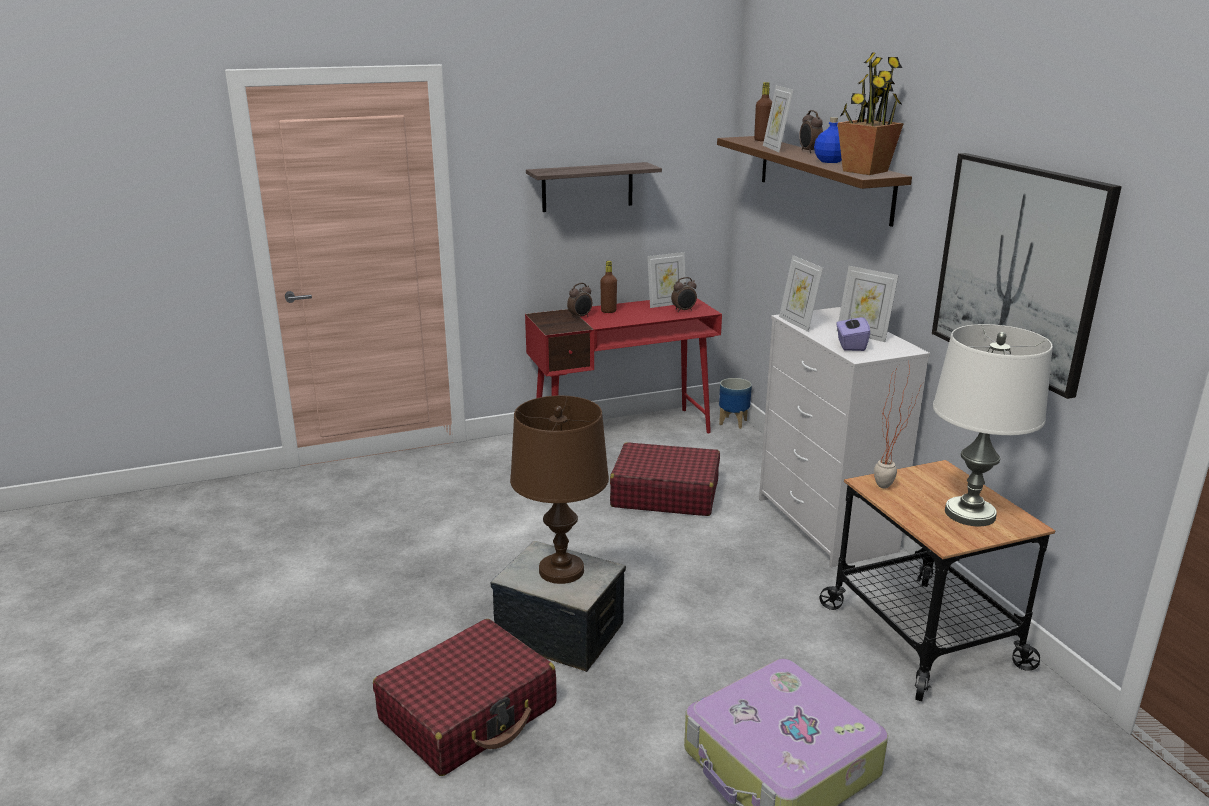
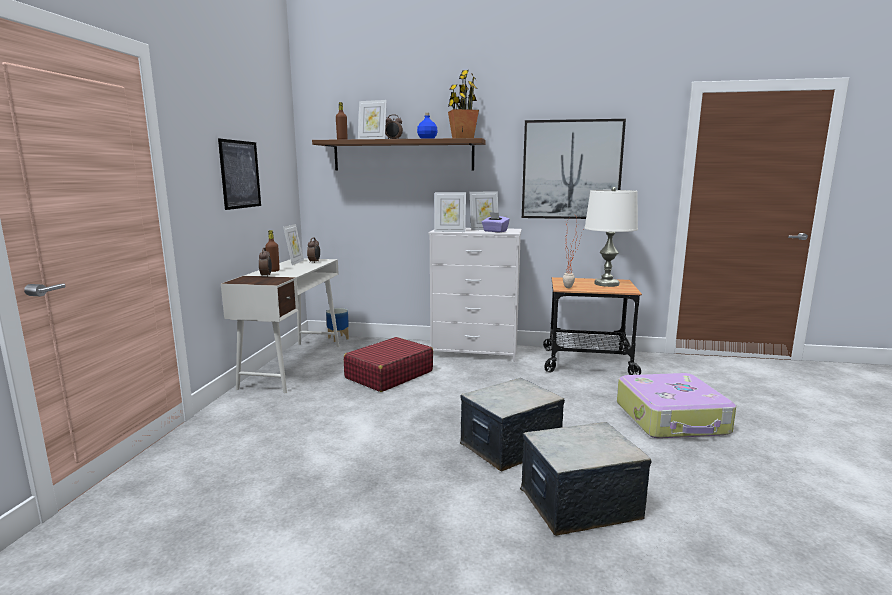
camera: 60 degrees left, 10 degrees down
red suitcase [373,619,557,776] -> storage box [520,422,652,536]
brown table lamp [510,395,609,584] -> none
red desk [525,298,722,433] -> white desk [221,258,340,393]
shelf [526,162,662,212] -> picture [218,138,261,210]

